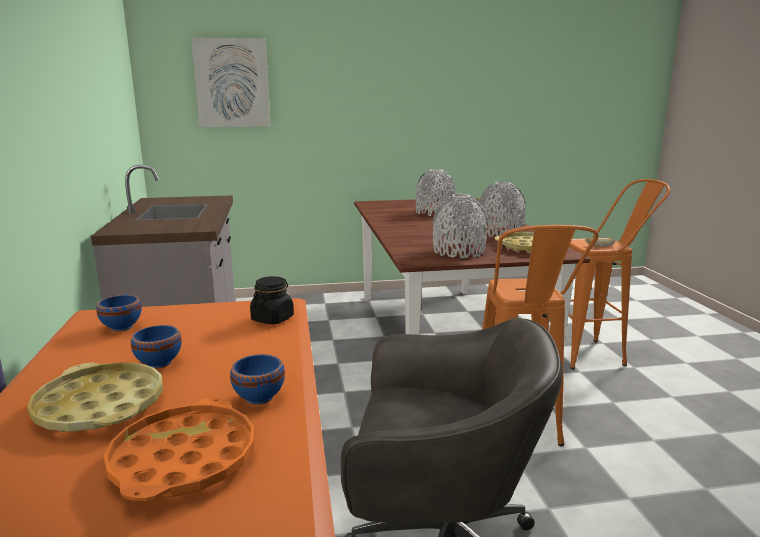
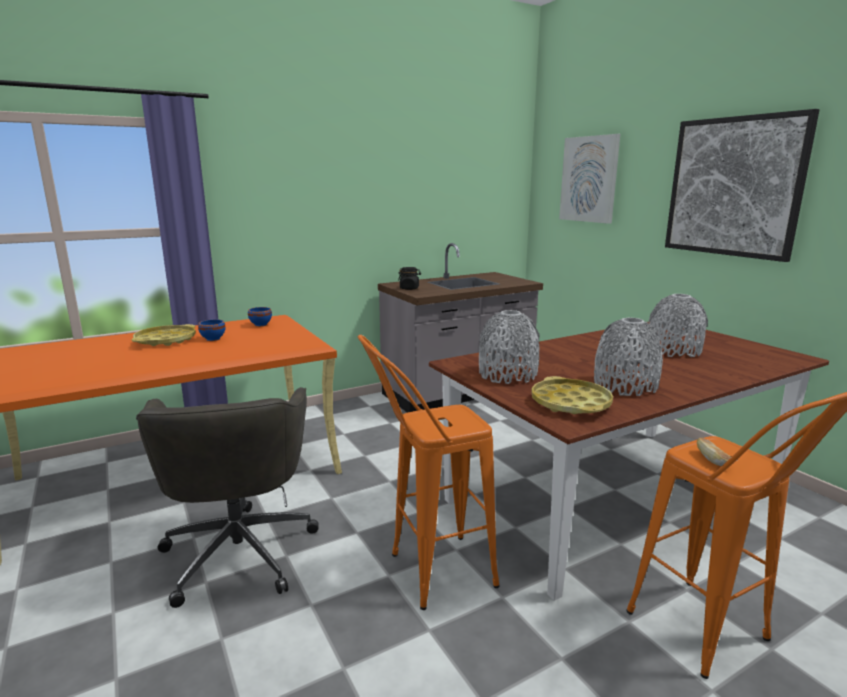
camera: 70 degrees right, 0 degrees up
orange tray [104,398,255,501] -> none
blue bowl [230,354,285,405] -> none
black jar [250,276,294,324] -> black jar moved to [398,267,421,290]
none -> picture [665,109,820,262]

